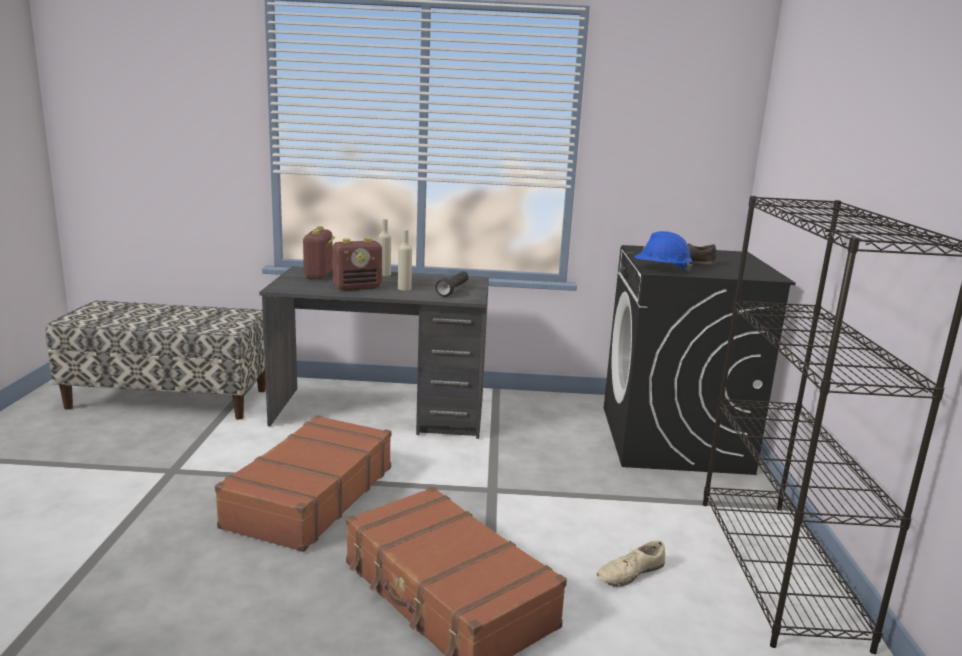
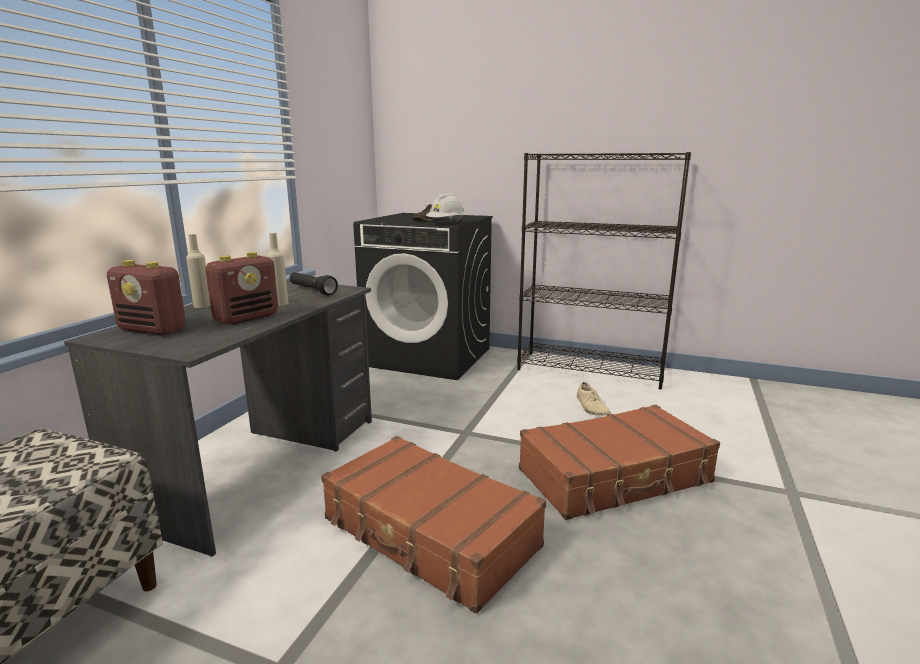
camera: 70 degrees left, 0 degrees up
radio [332,238,382,291] -> radio turned 45 degrees clockwise [205,252,278,325]
blue hard hat [635,231,692,273] -> white hard hat [426,194,465,222]

